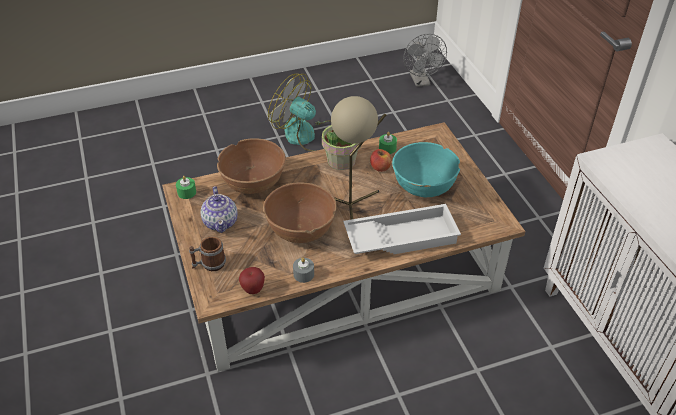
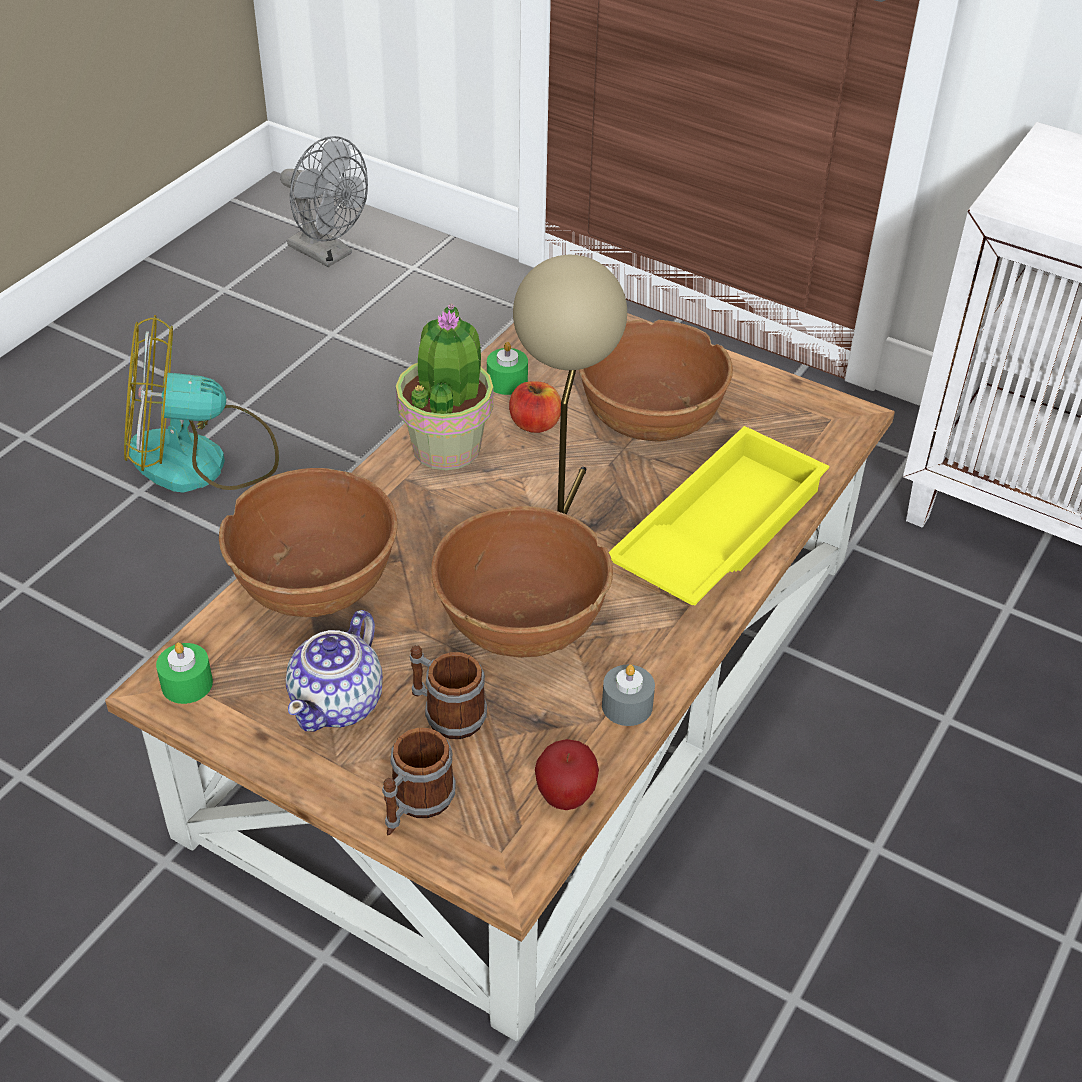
camera: 40 degrees left, 0 degrees up
teapot [200,186,238,233] -> teapot turned 75 degrees clockwise [286,610,383,732]
white tray [343,204,461,254] -> yellow tray [609,426,829,606]
turquoise bowl [392,142,460,197] -> brown bowl [579,320,733,442]
none -> mug [410,645,487,739]

